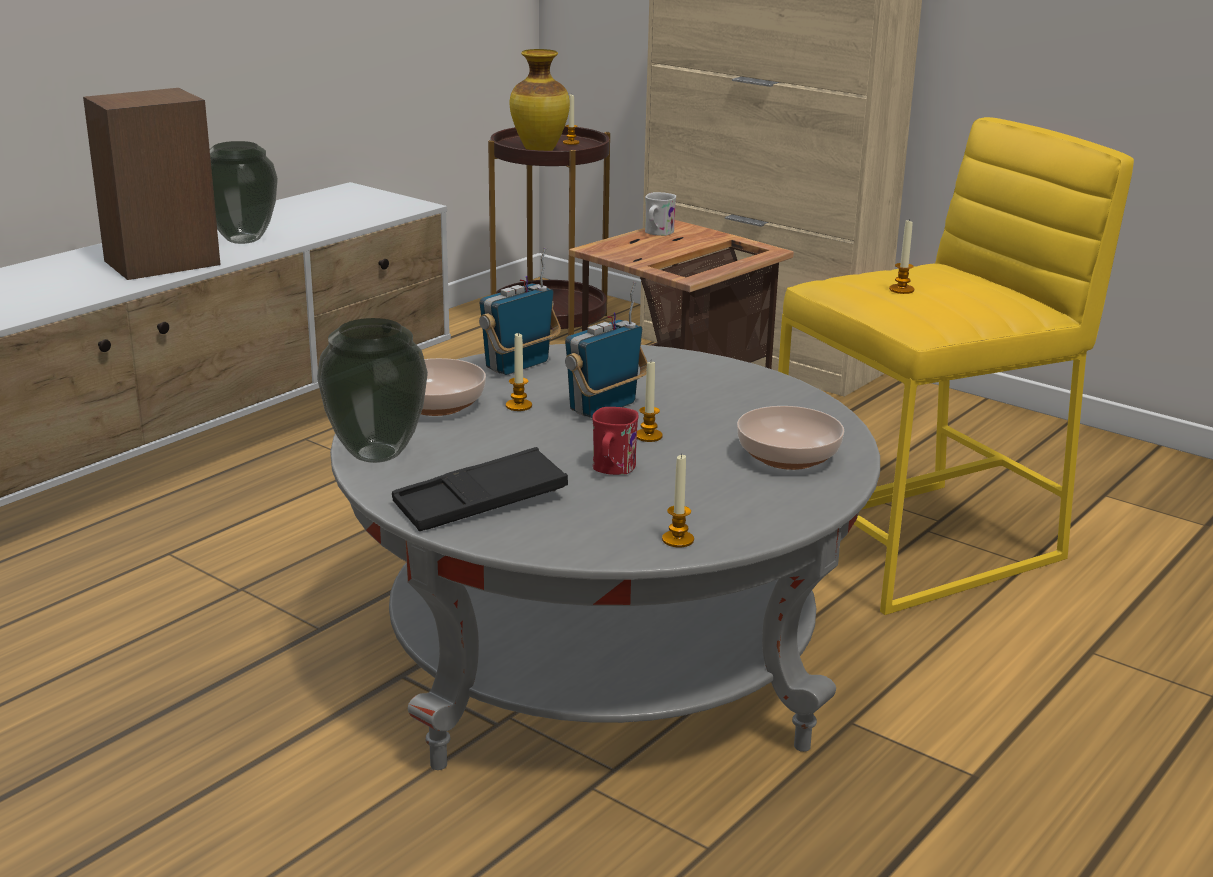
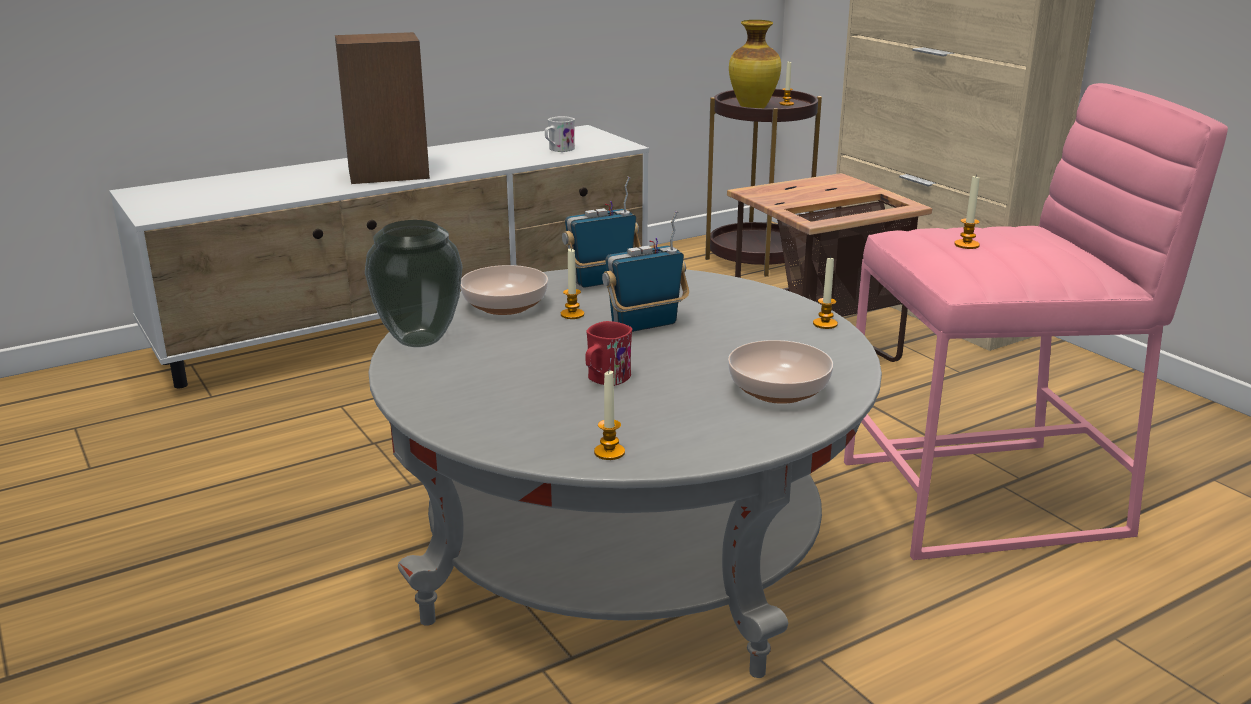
camera: 20 degrees right, 0 degrees up
vase [210,141,278,244] -> none
black tray [392,447,568,531] -> none
candle [637,362,663,442] -> candle moved to [813,256,838,329]
white mug [645,192,676,236] -> white mug moved to [545,116,575,152]
yellow stool [778,117,1134,615] -> pink stool [844,83,1228,560]

